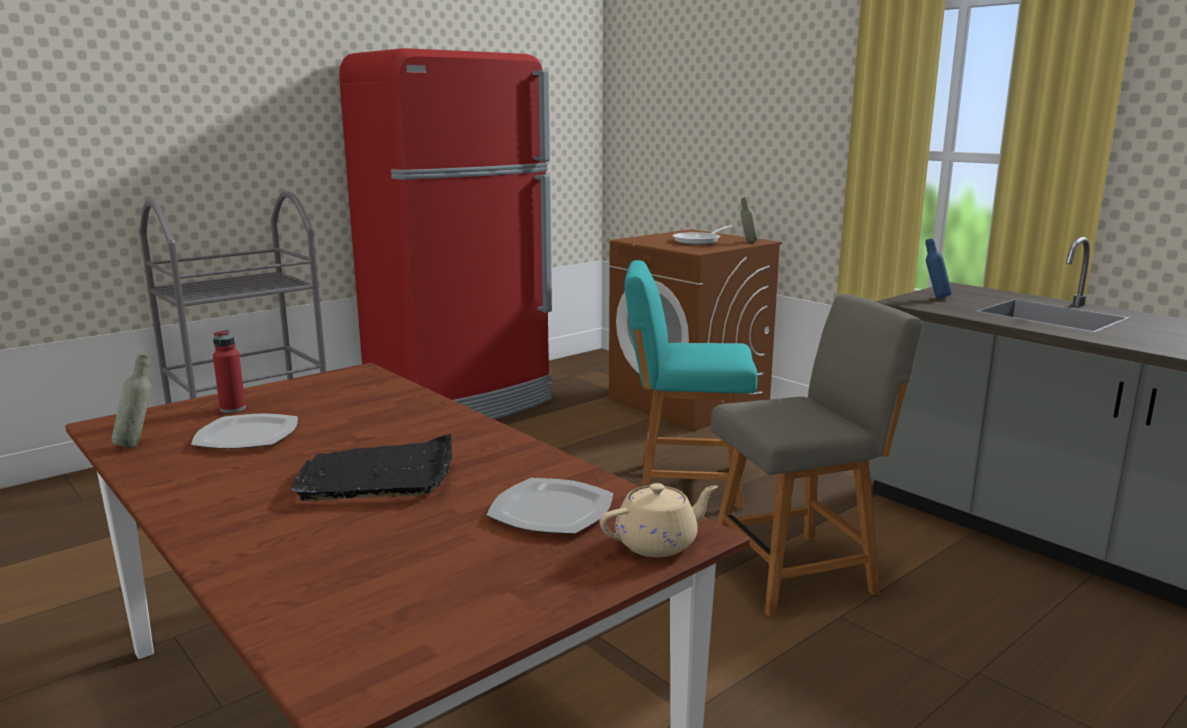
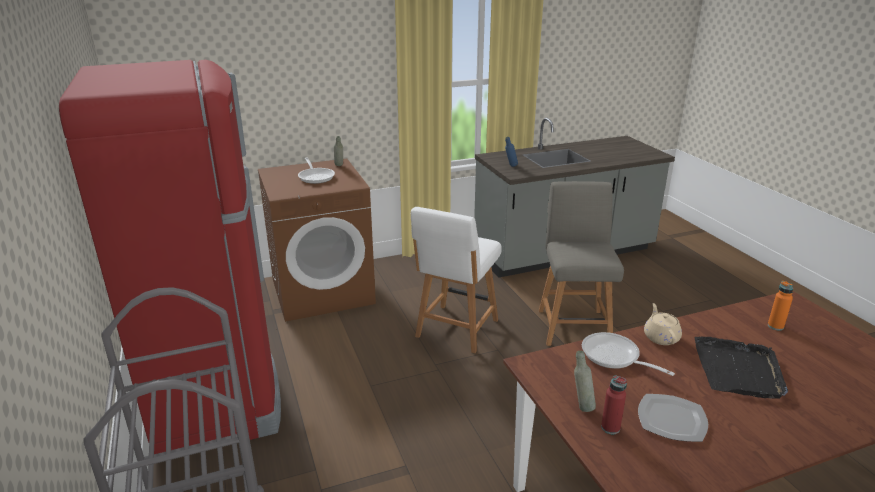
camera: 70 degrees left, 10 degrees up
grey bottle [112,354,151,448] -> grey bottle moved to [574,351,596,412]
plate [486,478,613,534] -> orange bottle [768,281,793,330]
beige teapot [600,483,718,557] -> beige teapot moved to [644,303,682,345]
turquoise chair [624,260,758,509] -> white chair [411,207,502,353]
none -> frying pan [582,332,675,376]

